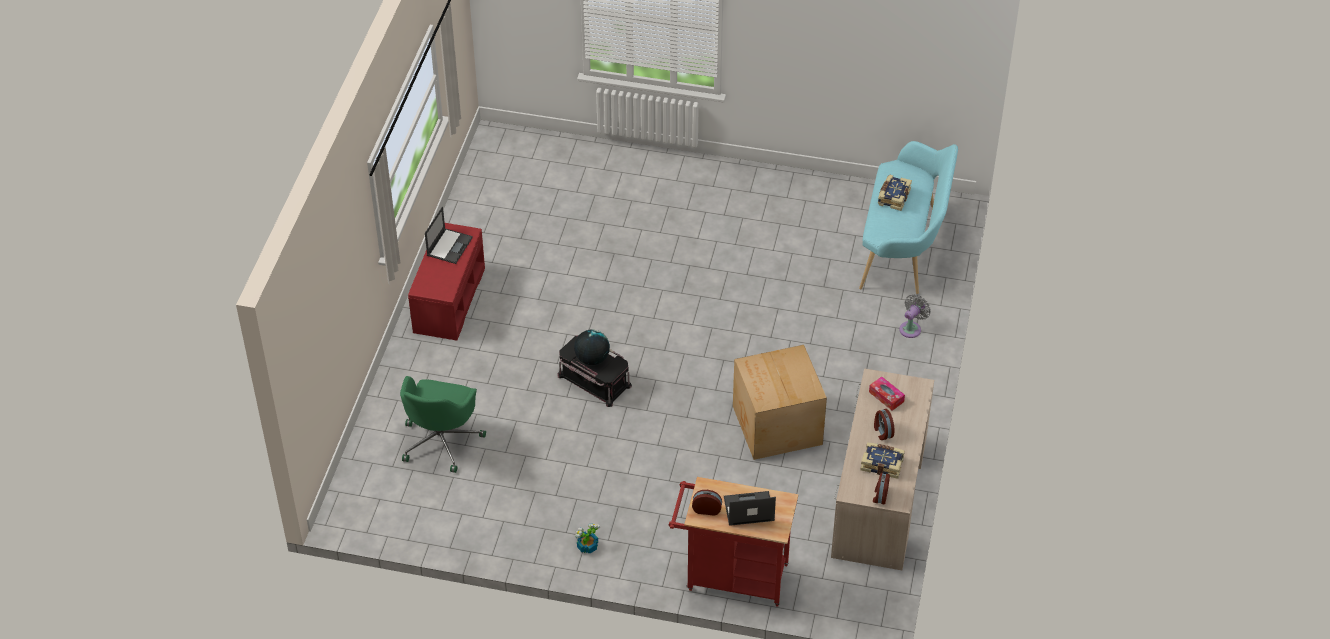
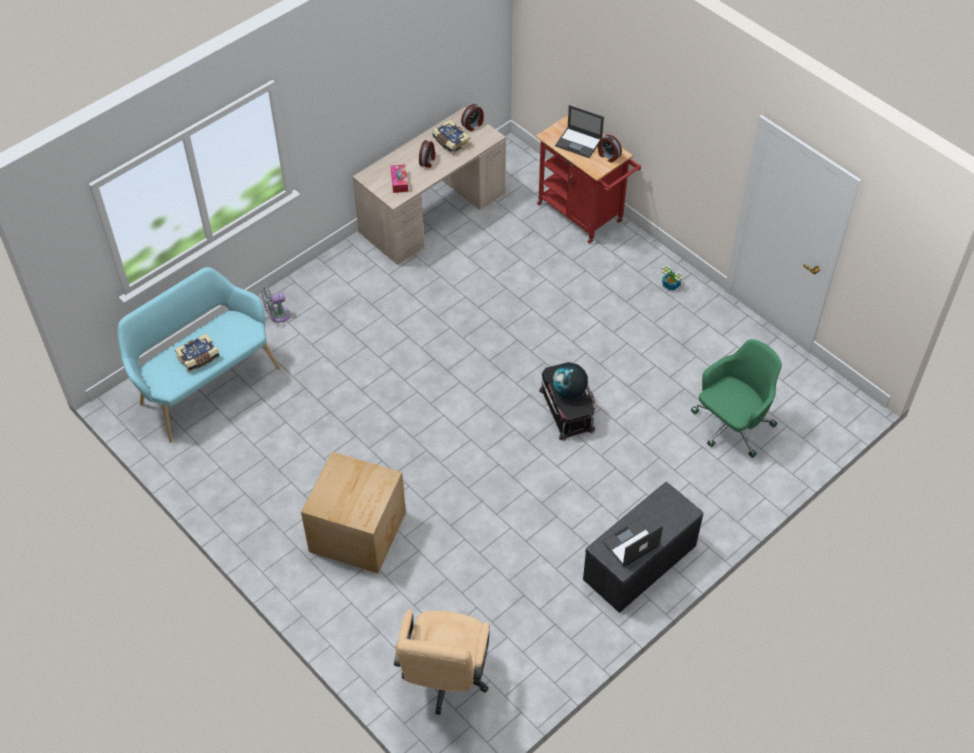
camera: 145 degrees left, 5 degrees up
red bench [408,223,485,340] -> grey bench [583,482,703,613]
cardboard box [733,345,827,460] -> cardboard box moved to [301,452,406,573]
none -> beige office chair [394,609,490,715]

